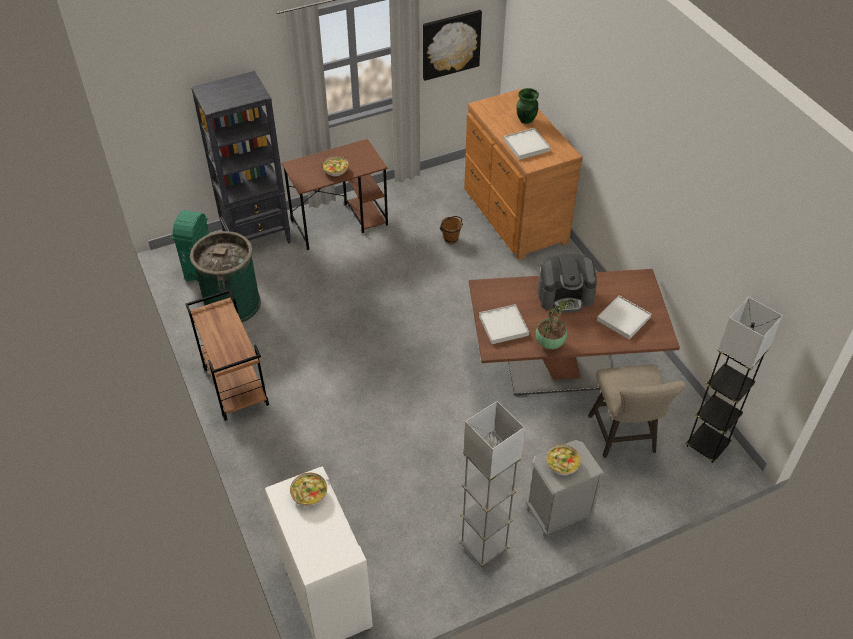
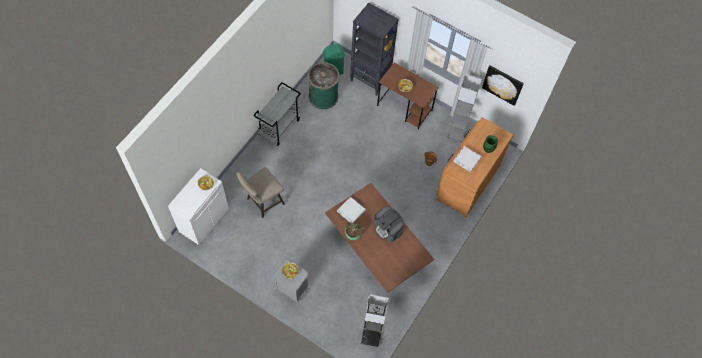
camera: 55 degrees right, 15 degrees up
brown cart [185,289,269,421] -> grey cart [253,82,301,146]
grey floor lamp [459,401,525,568] -> grey floor lamp moved to [447,74,482,142]
beige stool [588,364,686,458] -> beige stool moved to [237,167,285,218]
white tray [597,296,651,340] -> none

